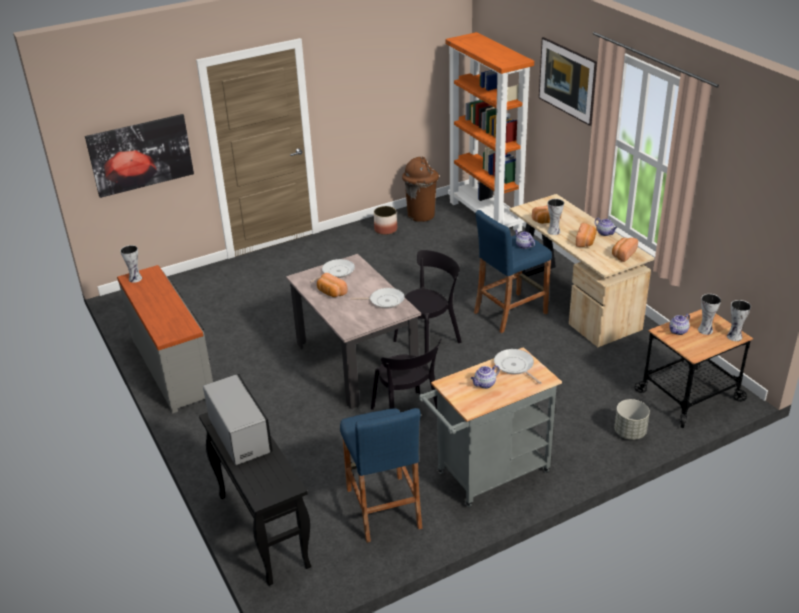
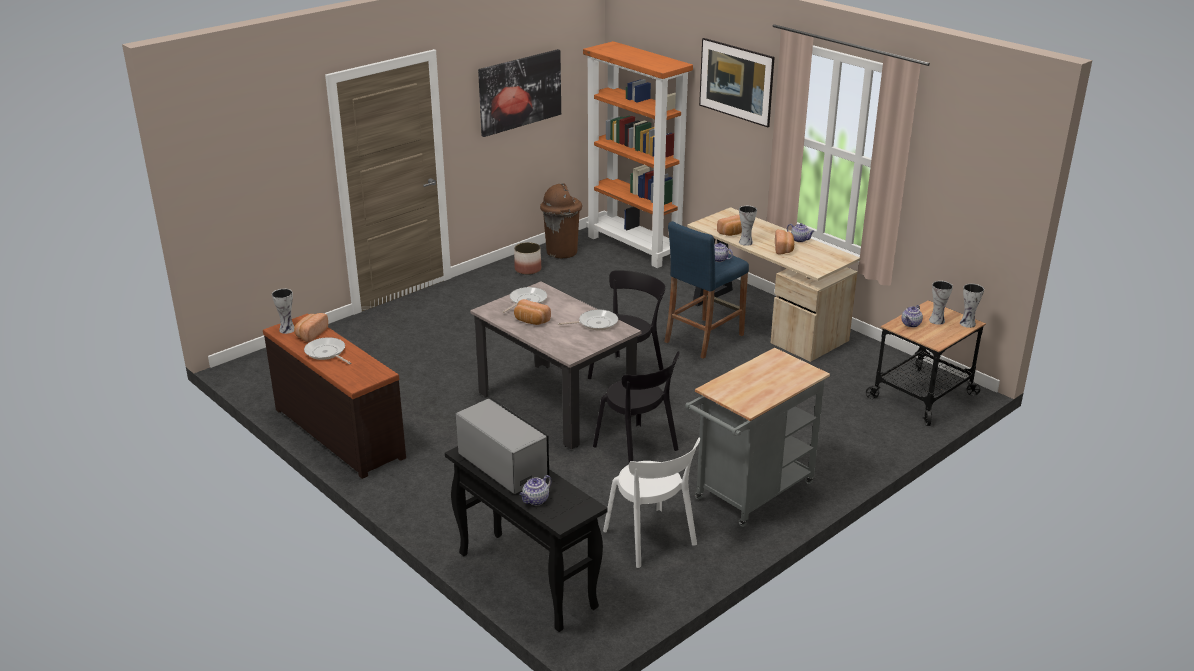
camera: 15 degrees left, 5 degrees down
picture [85,114,194,198] -> picture moved to [478,49,561,137]
grey dresser [117,265,213,413] -> brown dresser [263,313,406,479]
blue stool [340,408,422,543] -> white chair [603,437,700,568]
teapot [471,365,500,389] -> teapot moved to [519,475,552,505]
frying pan [494,349,542,384] -> frying pan moved to [304,337,352,364]
bread [612,238,638,262] -> bread moved to [294,313,328,342]
grey planter [614,399,650,440] -> none

